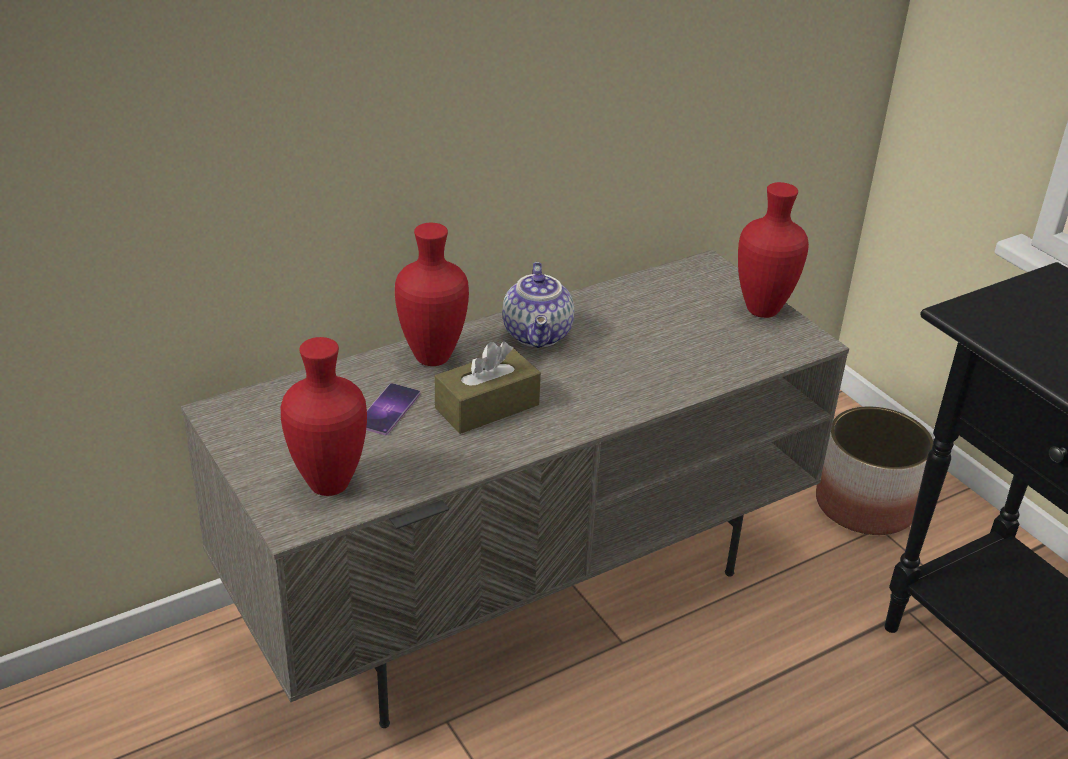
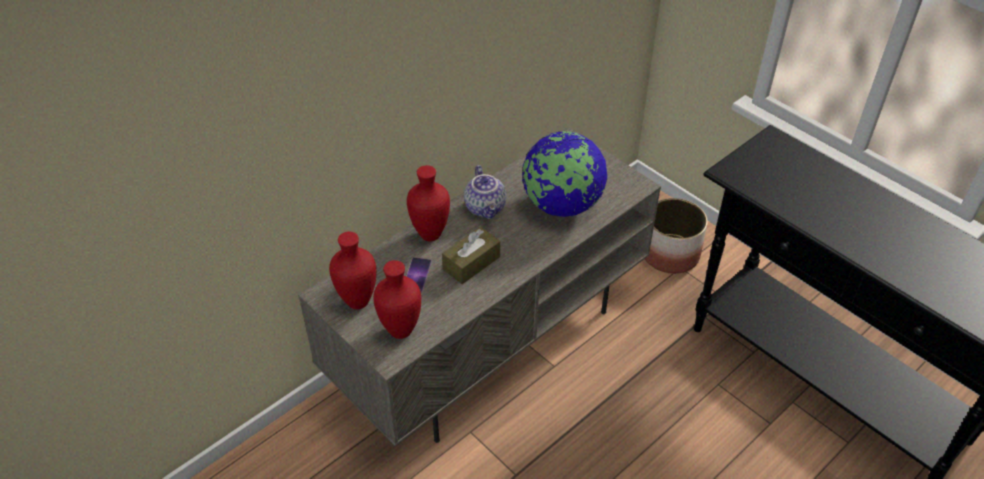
camera: 10 degrees left, 10 degrees up
red vase [738,182,809,318] -> red vase moved to [329,232,376,309]
none -> globe [522,131,607,217]

